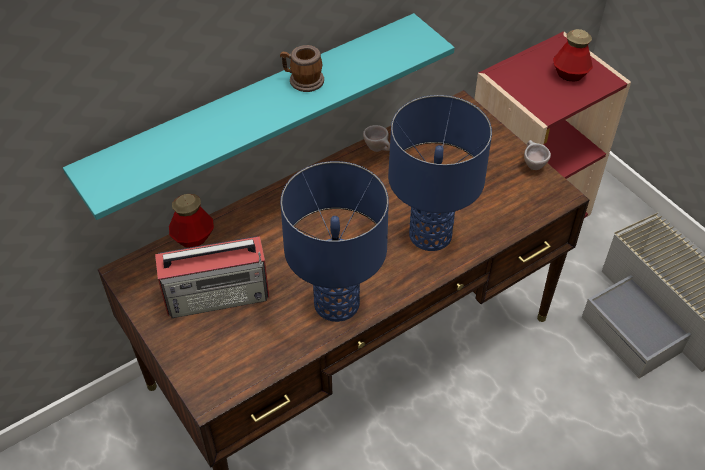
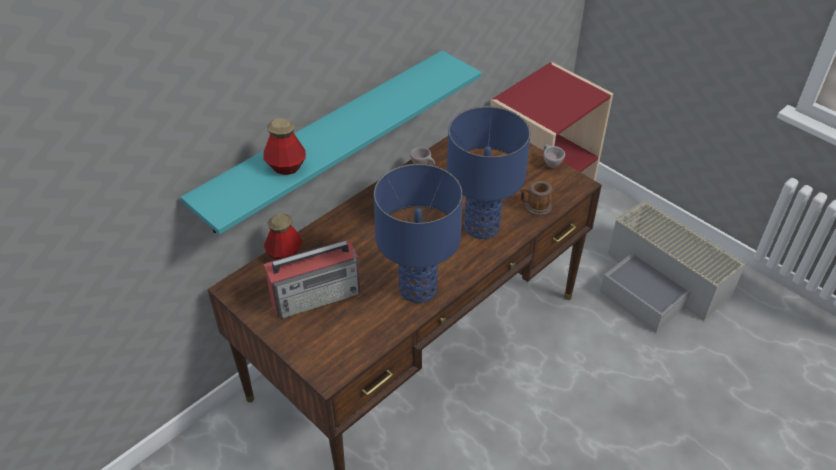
camera: 10 degrees left, 5 degrees down
mug [280,45,324,92] -> mug moved to [520,181,552,216]
bottle [553,29,593,82] -> bottle moved to [263,118,306,175]

